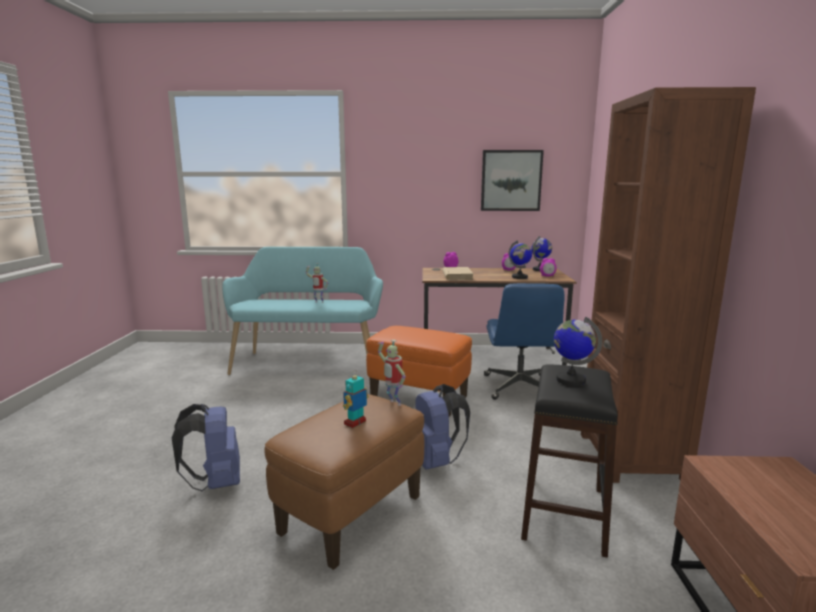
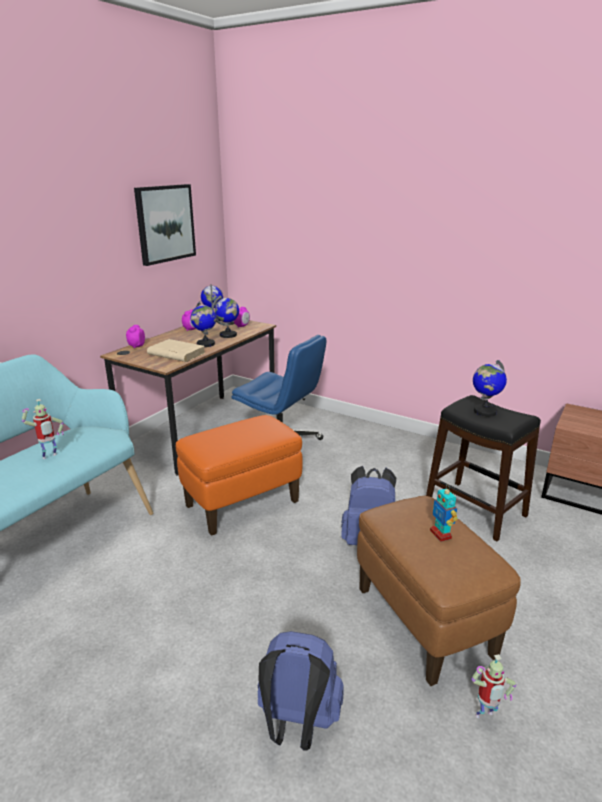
camera: 60 degrees left, 10 degrees up
toy robot [378,340,406,406] -> toy robot moved to [471,654,516,718]
brown bookcase [581,87,756,483] -> none
none -> globe [191,301,216,347]

